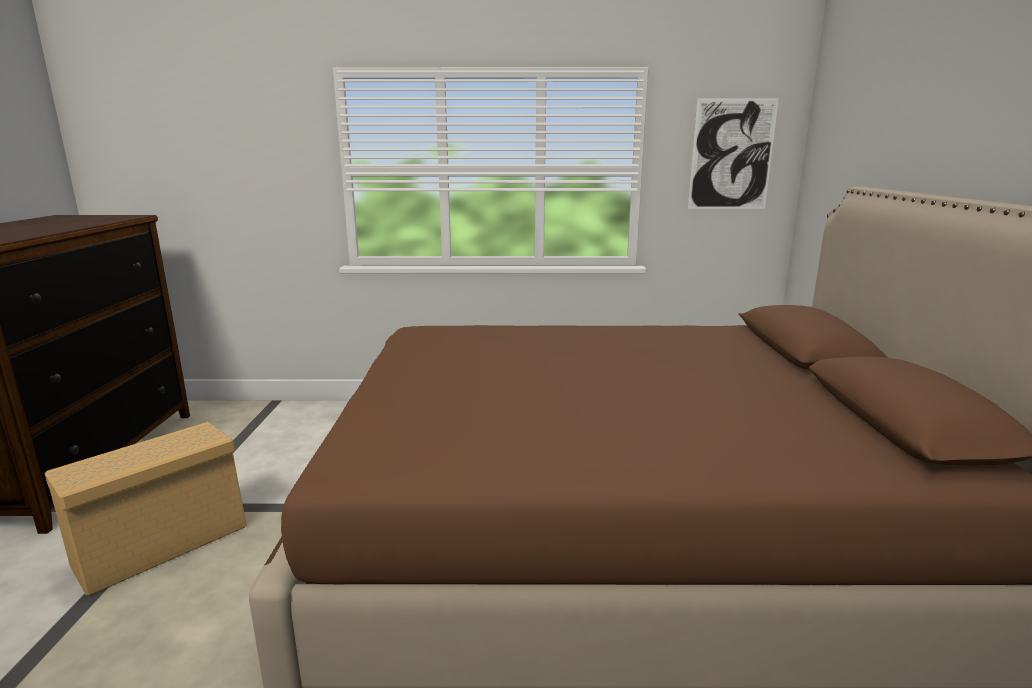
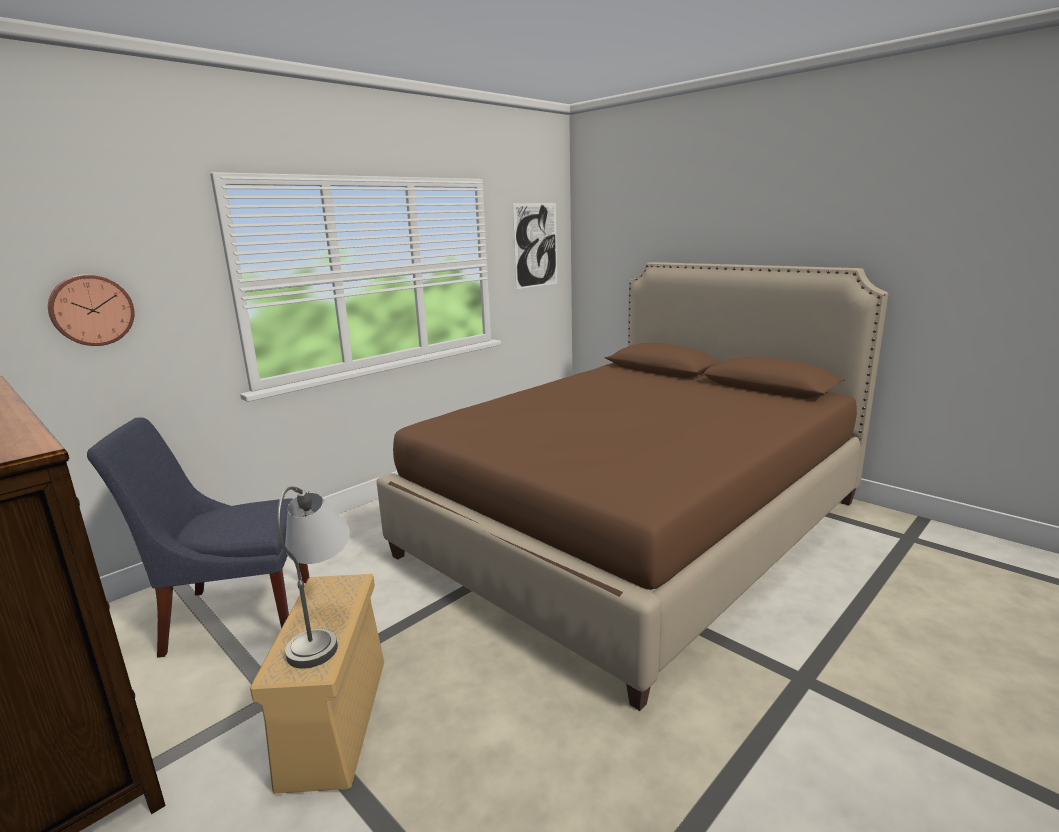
camera: 45 degrees left, 0 degrees up
none -> wall clock [48,274,134,346]
none -> blue chair [87,417,309,658]
none -> grey table lamp [277,487,350,669]

